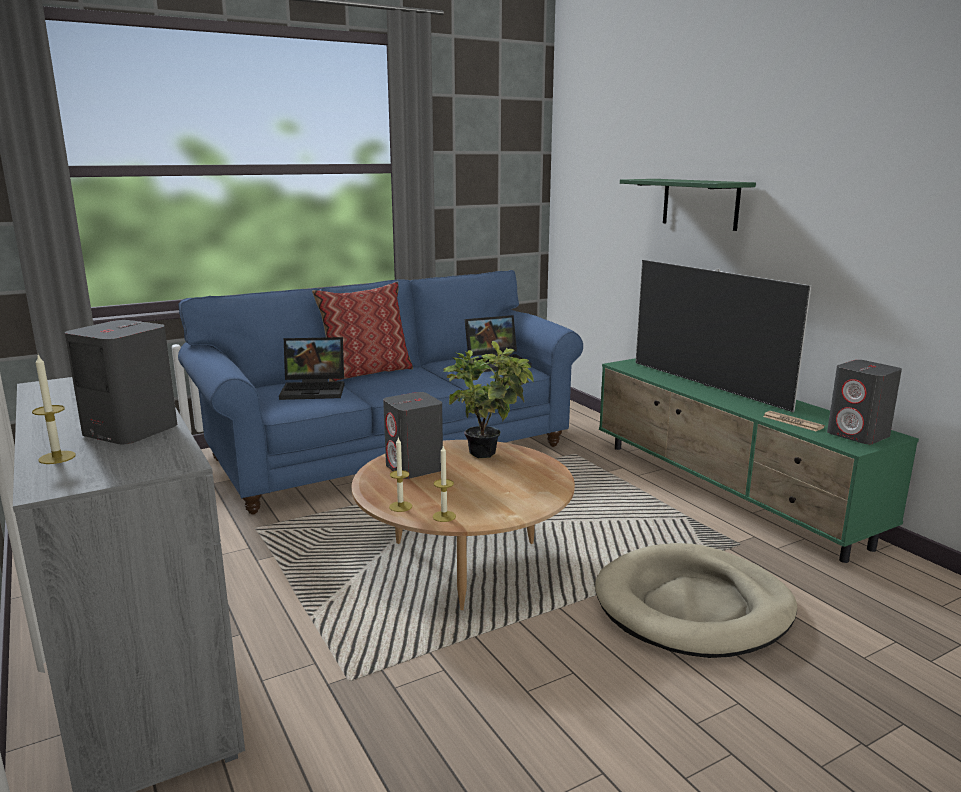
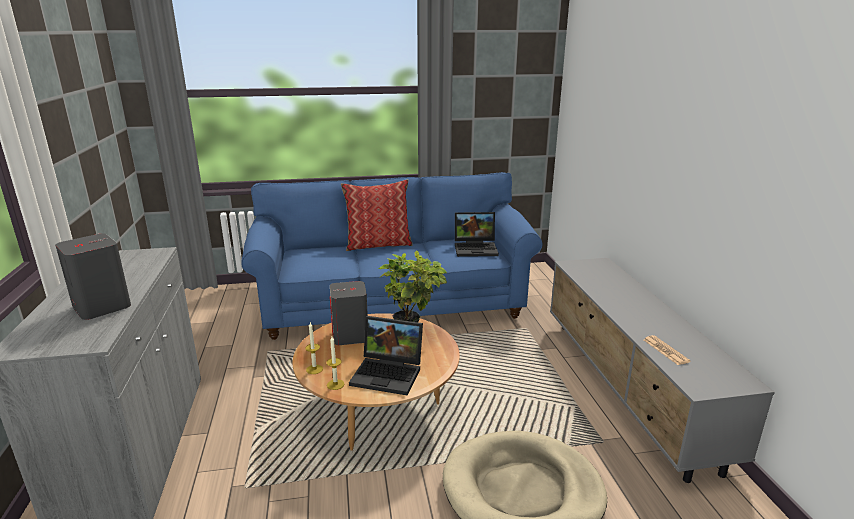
camera: 20 degrees right, 5 degrees up
candle [32,354,76,464] -> none
laptop [279,337,345,400] -> laptop moved to [349,316,423,395]
green tv stand [599,358,919,563] -> grey tv stand [550,258,775,483]
green shelf [620,179,756,231] -> none
television [635,260,811,412] -> none
grey speaker [827,360,902,444] -> none

